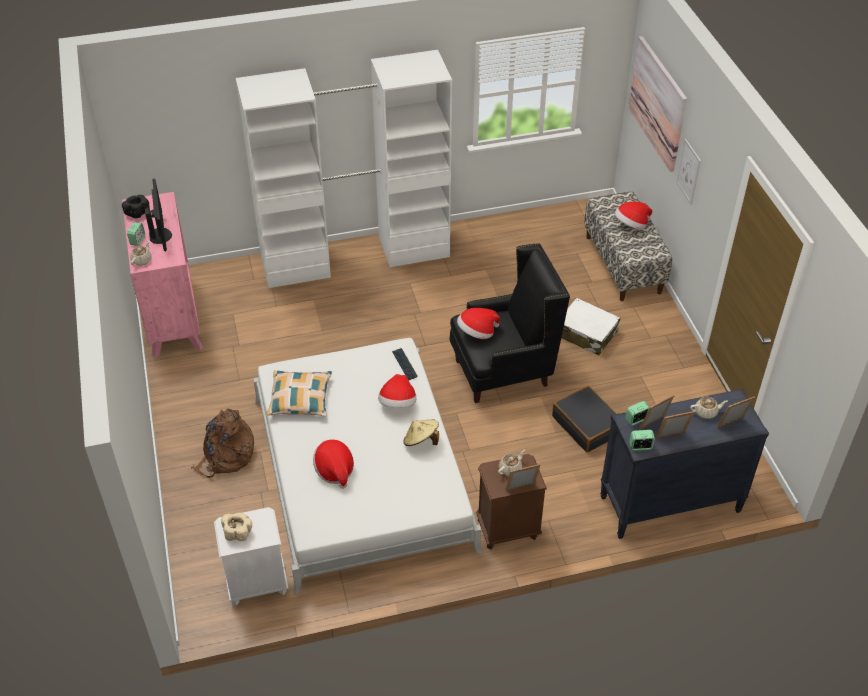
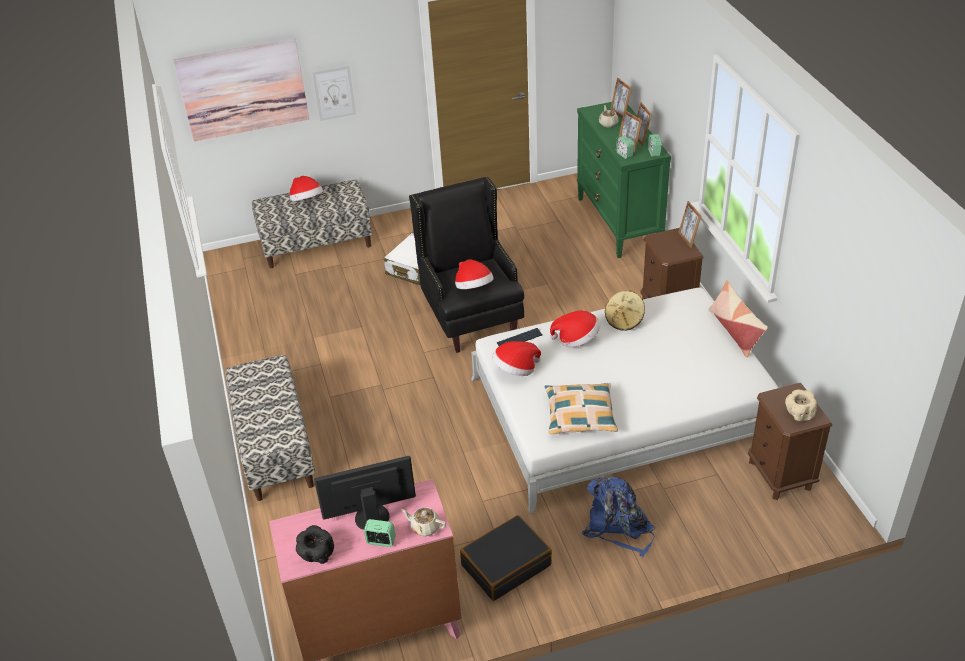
camera: 90 degrees left, 5 degrees down
brown backpack [191,408,254,478] -> blue backpack [582,477,655,557]
white nightstand [214,507,289,606] -> brown nightstand [748,383,832,500]
white wardrobe [236,50,452,288] -> bench [225,355,315,501]
hat [313,439,354,489] -> hat moved to [492,341,541,376]
beige teapot [498,449,525,476] -> none
black suitcase [552,386,617,452] -> black suitcase moved to [460,515,552,601]
black dresser [600,388,769,539] -> green dresser [577,102,671,258]
none -> pillow [709,280,768,358]

